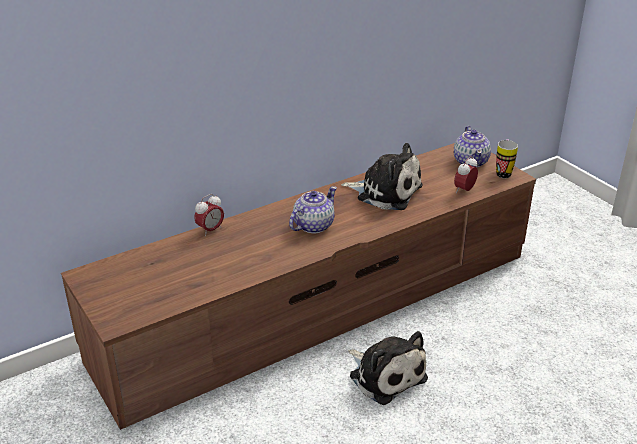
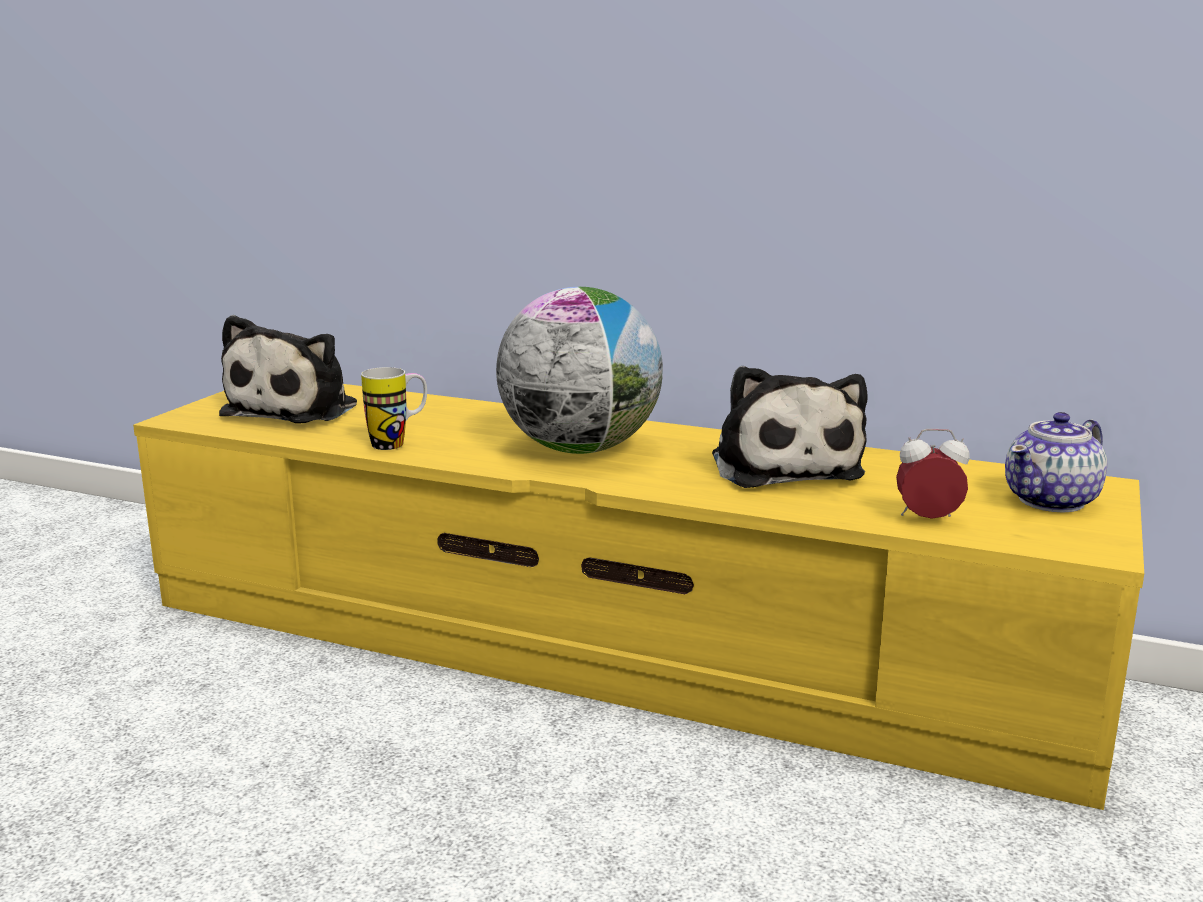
camera: 55 degrees right, 15 degrees down
brown tv stand [61,143,536,430] -> yellow tv stand [133,384,1144,810]
alarm clock [194,194,224,236] -> none
teapot [289,186,337,233] -> globe [496,287,663,454]
plush toy [348,331,428,405] -> plush toy moved to [219,315,357,423]
mug [496,139,518,178] -> mug moved to [361,367,427,450]

